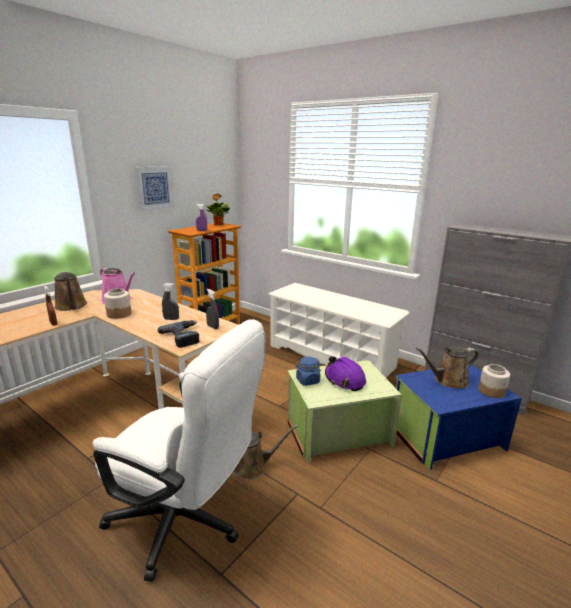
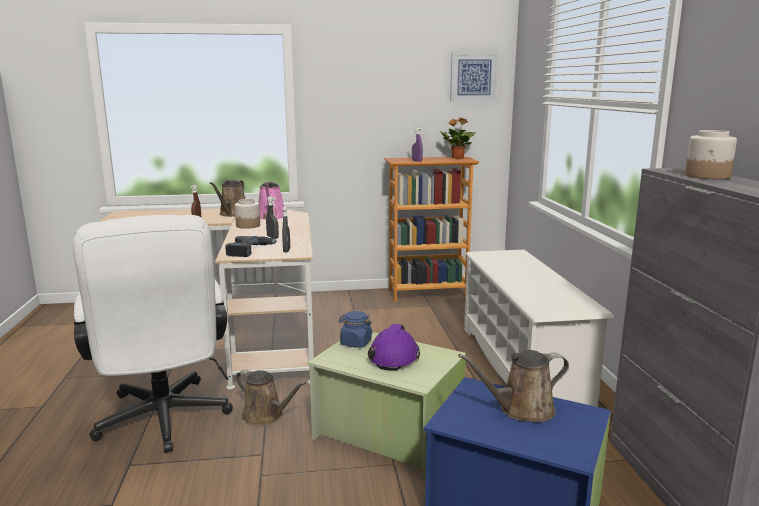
camera: 45 degrees right, 5 degrees down
picture [134,166,175,211] -> picture moved to [450,52,499,102]
brown watering can [416,346,479,389] -> brown watering can turned 45 degrees counterclockwise [458,350,569,422]
jar [479,364,510,398] -> jar moved to [685,130,737,179]

